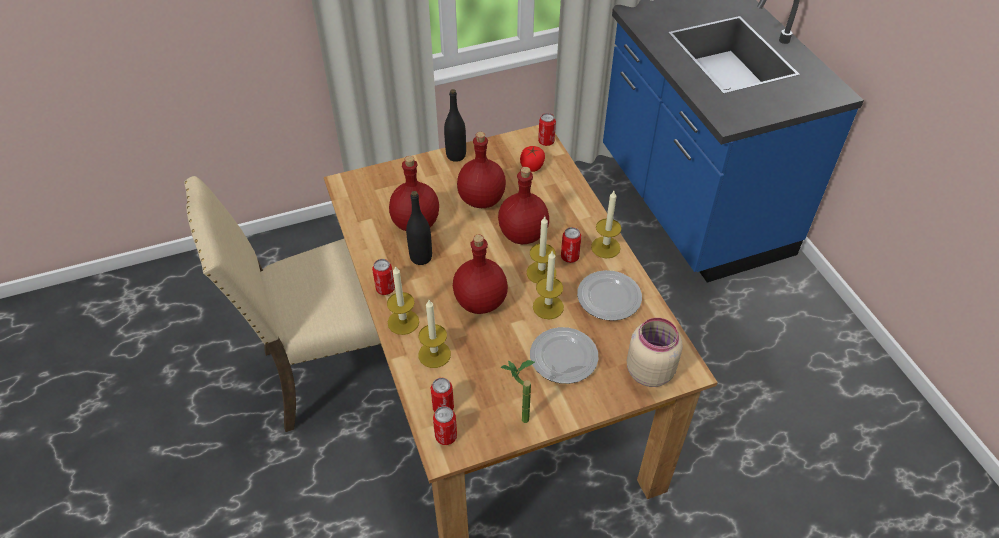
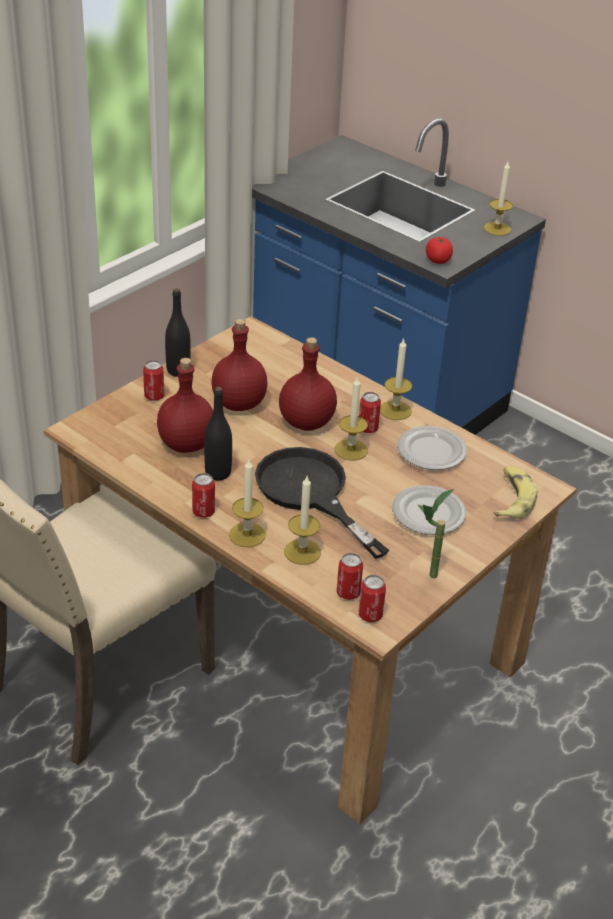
camera: 30 degrees left, 10 degrees down
red bottle [453,235,508,314] -> black frying pan [255,447,389,559]
tomato [520,146,545,172] -> tomato moved to [426,237,453,264]
candle [533,251,564,319] -> candle moved to [484,162,513,236]
can [538,113,556,146] -> can moved to [143,360,164,401]
beige jar [627,318,683,387] -> banana [494,466,537,519]

